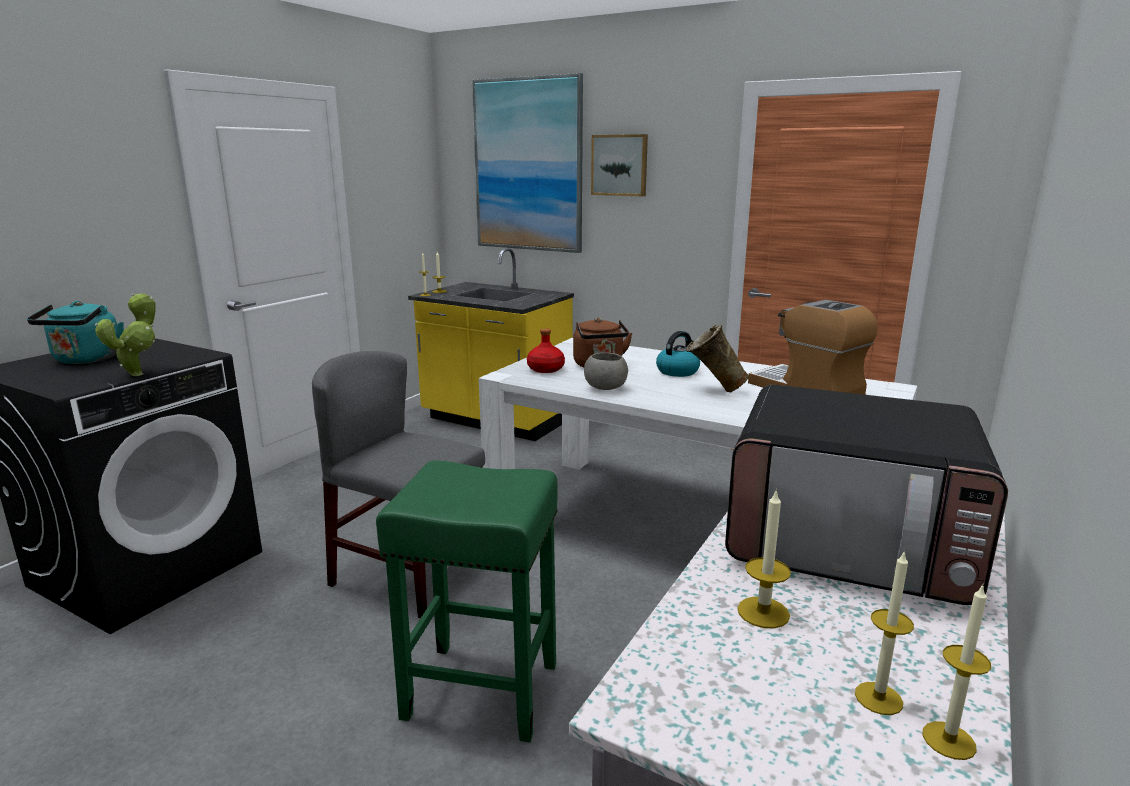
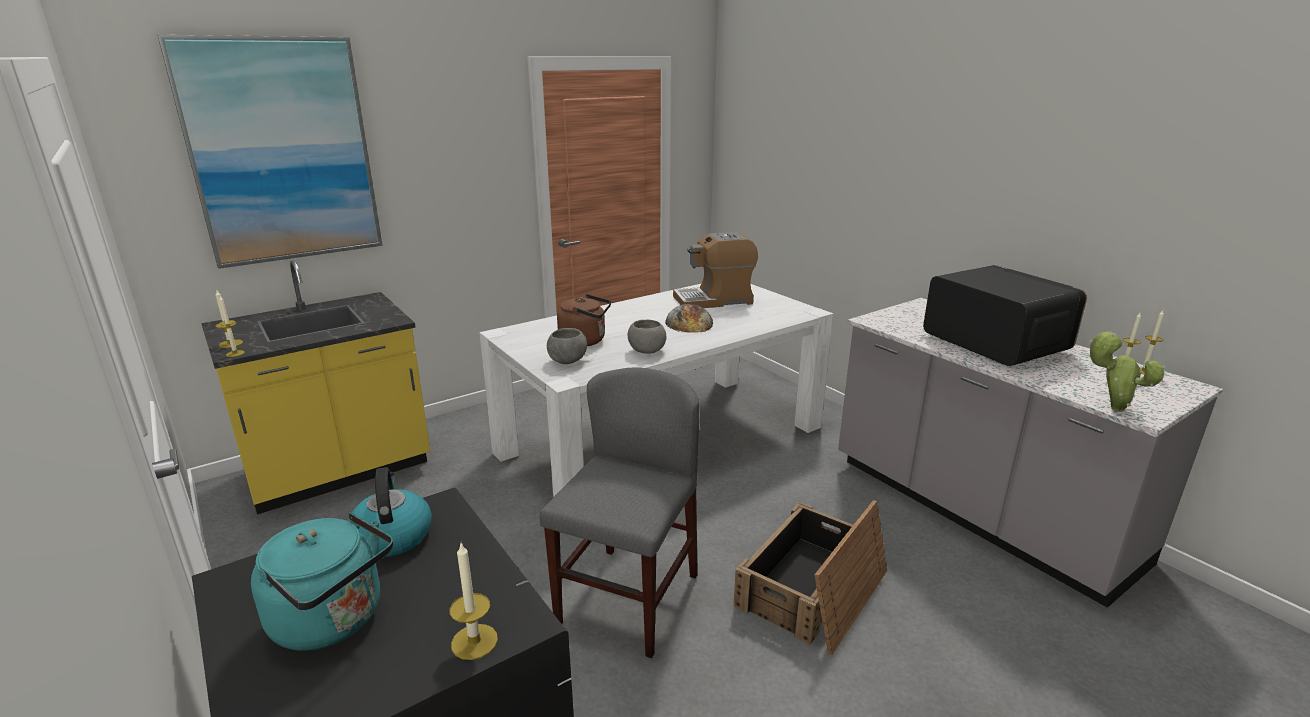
camera: 65 degrees left, 5 degrees up
potted plant [95,293,156,376] -> potted plant moved to [1088,331,1166,412]
grey chair [312,351,485,618] -> grey chair turned 150 degrees clockwise [540,368,700,658]
green stool [376,460,557,743] -> crate [733,500,887,655]
red bottle [527,328,565,373] -> grey bowl [547,328,587,364]
picture [591,134,648,196] -> none
kettle [656,331,700,377] -> kettle moved to [348,467,432,557]
beige vase [686,325,749,393] -> bread [665,304,713,333]
microwave [725,385,1008,605] -> microwave turned 75 degrees counterclockwise [923,265,1087,366]
candle [737,489,791,628] -> candle moved to [449,543,498,660]

